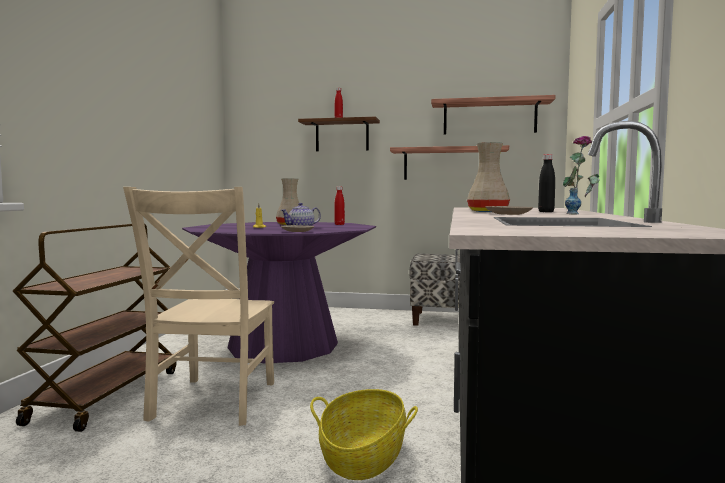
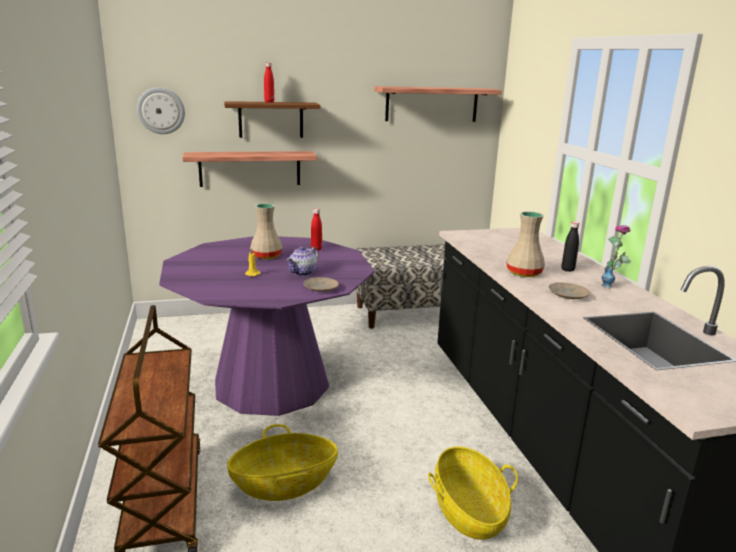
camera: 25 degrees left, 15 degrees up
beige chair [123,187,274,426] -> basket [227,424,338,501]
shelf [390,145,509,180] -> shelf moved to [182,151,317,187]
none -> wall clock [137,87,185,134]

